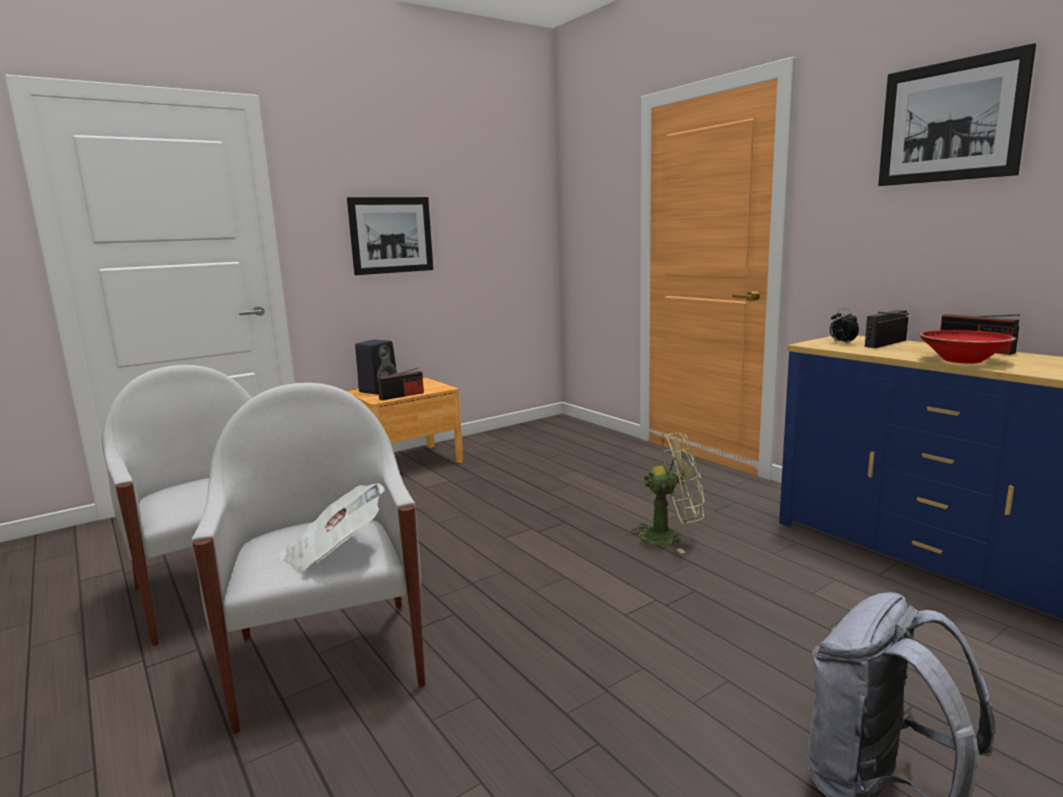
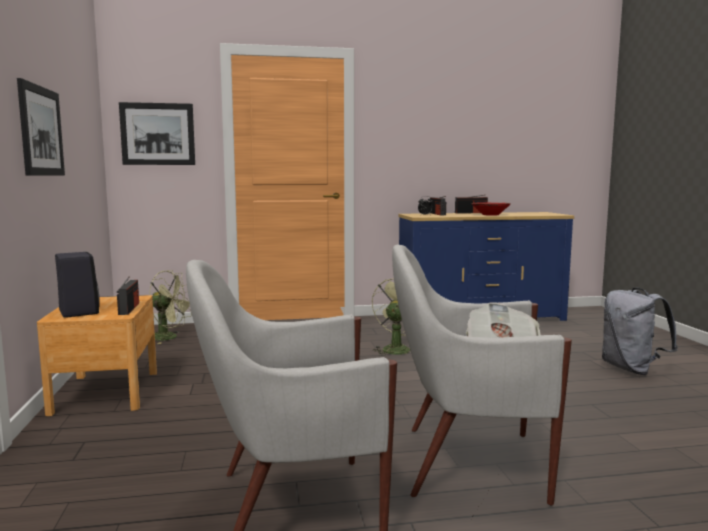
camera: 65 degrees left, 5 degrees down
picture [878,43,1036,186] -> picture moved to [119,102,195,165]
none -> green fan [149,270,191,344]

